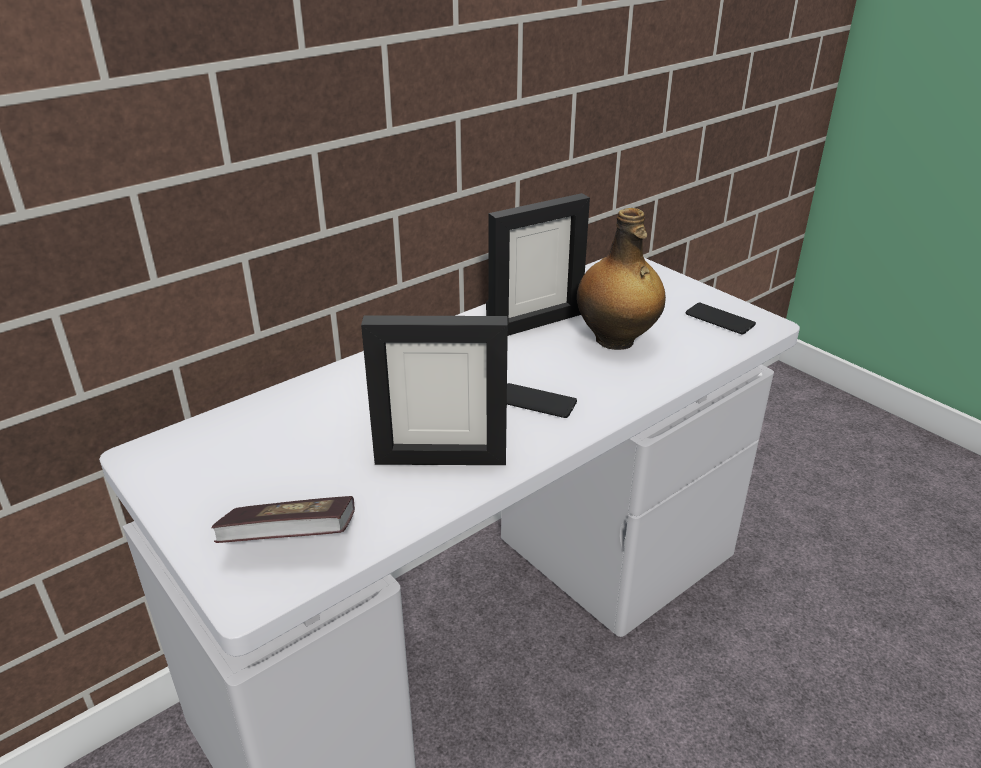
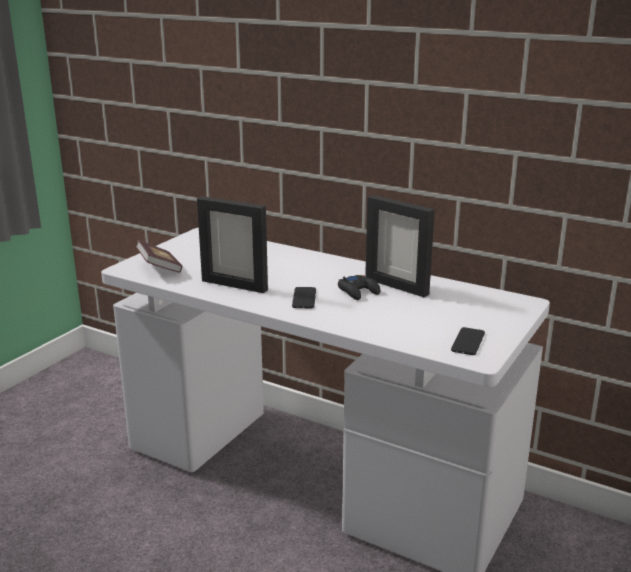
camera: 70 degrees right, 10 degrees down
picture frame [361,315,508,465] -> picture frame turned 45 degrees counterclockwise [197,196,268,293]
bottle [577,208,666,350] -> none
none -> black game controller [338,275,380,300]

